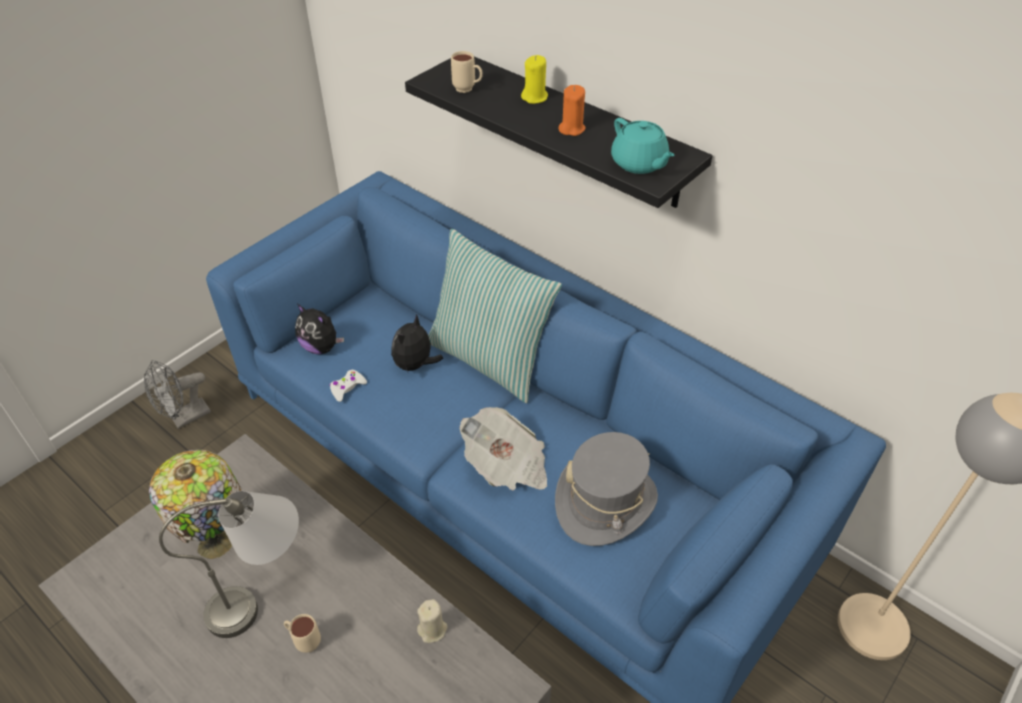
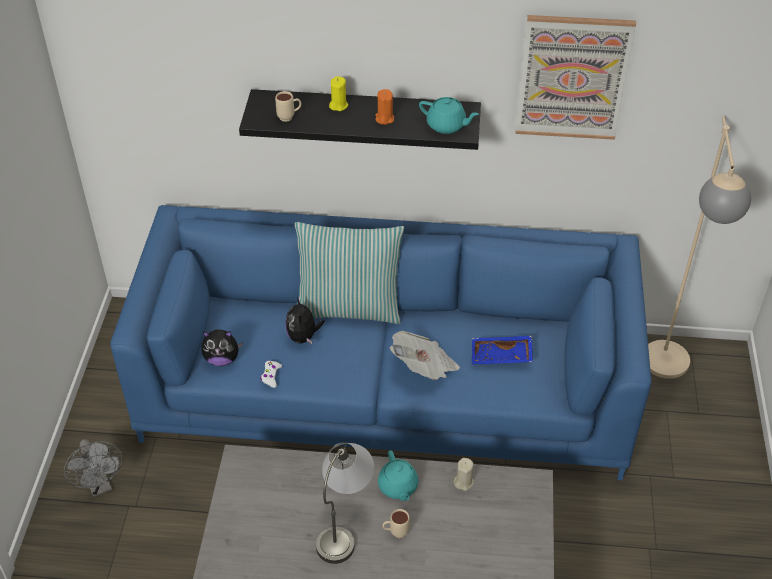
camera: 35 degrees left, 0 degrees up
grey fan [144,360,211,429] -> grey fan turned 45 degrees counterclockwise [64,439,122,497]
table lamp [149,450,242,559] -> none
grey hat [555,432,658,546] -> blue tray [472,336,533,364]
none -> turquoise teapot [378,450,418,501]
none -> picture [515,15,636,140]

